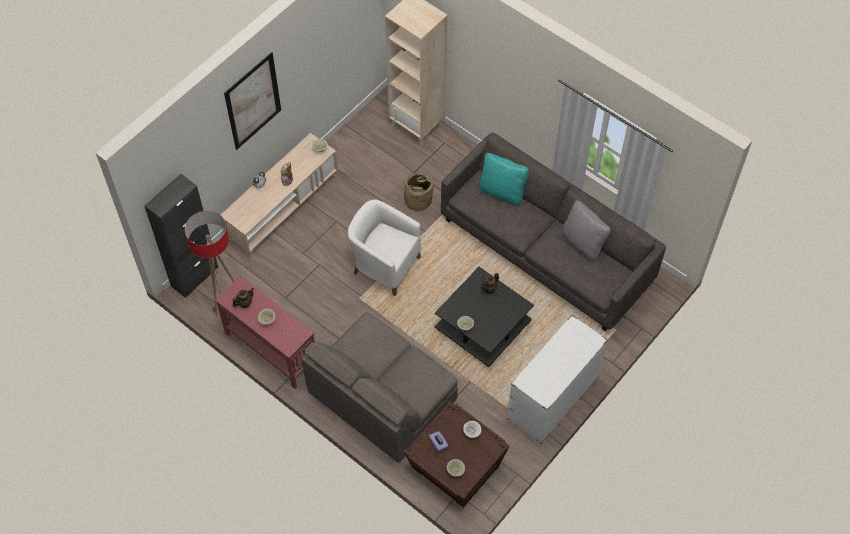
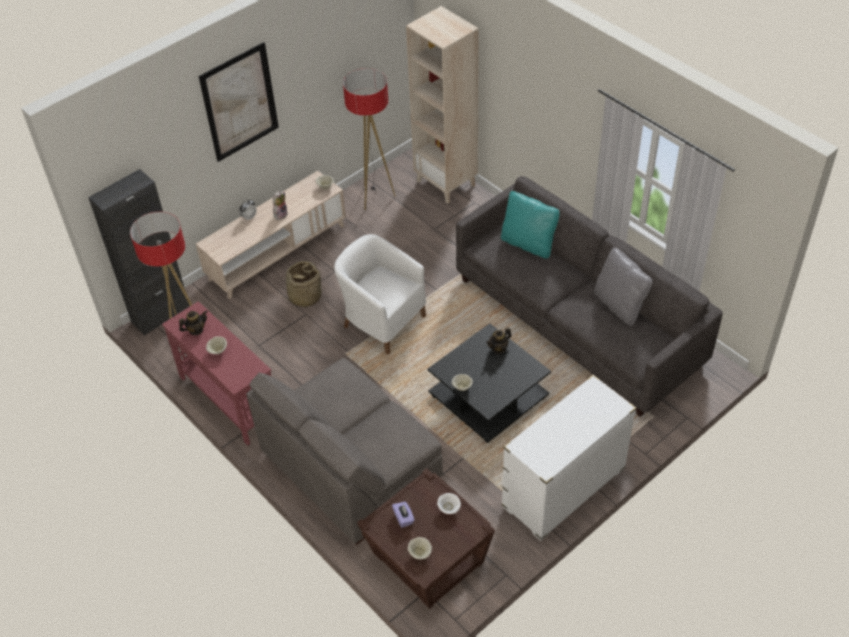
camera: 10 degrees right, 10 degrees down
basket [402,173,434,211] -> basket moved to [278,261,326,307]
none -> floor lamp [343,68,396,210]

